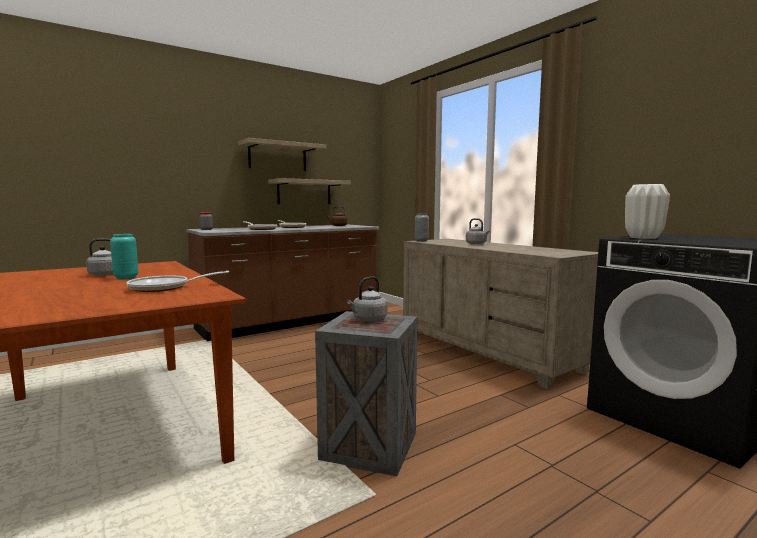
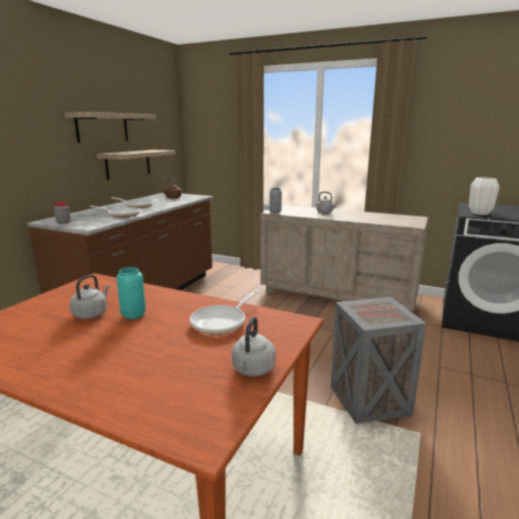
camera: 30 degrees left, 10 degrees up
grey kettle [347,277,388,321] -> grey kettle moved to [232,317,276,376]

